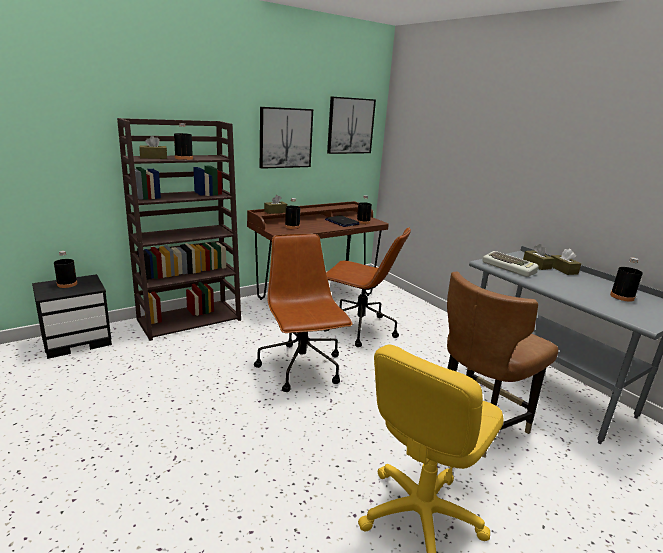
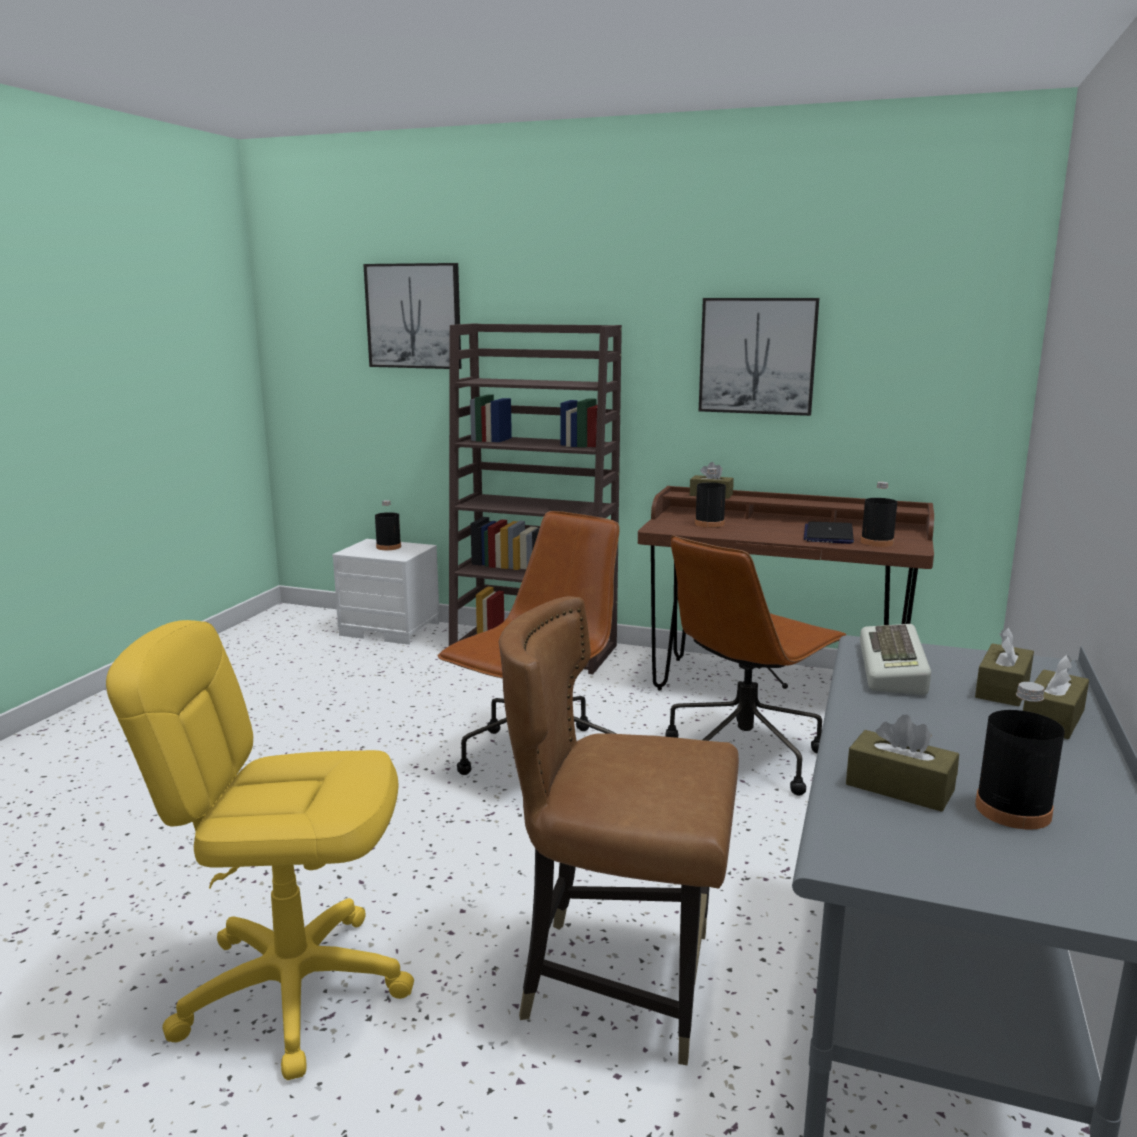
camera: 55 degrees right, 5 degrees down
black nightstand [32,274,112,359] -> white nightstand [332,539,439,645]
brown tissue box [139,136,167,159] -> brown tissue box moved to [846,715,959,812]
black bottle [174,123,193,160] -> none
brown office chair [323,227,411,347] -> brown office chair turned 60 degrees clockwise [665,536,846,796]
picture [327,96,376,154] -> picture moved to [363,263,462,369]

